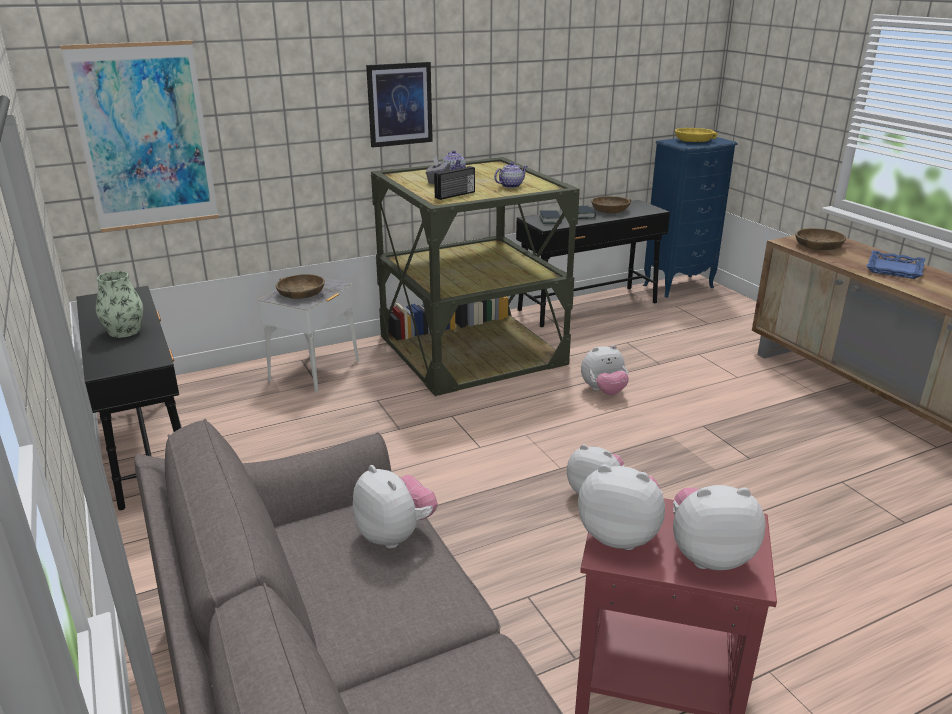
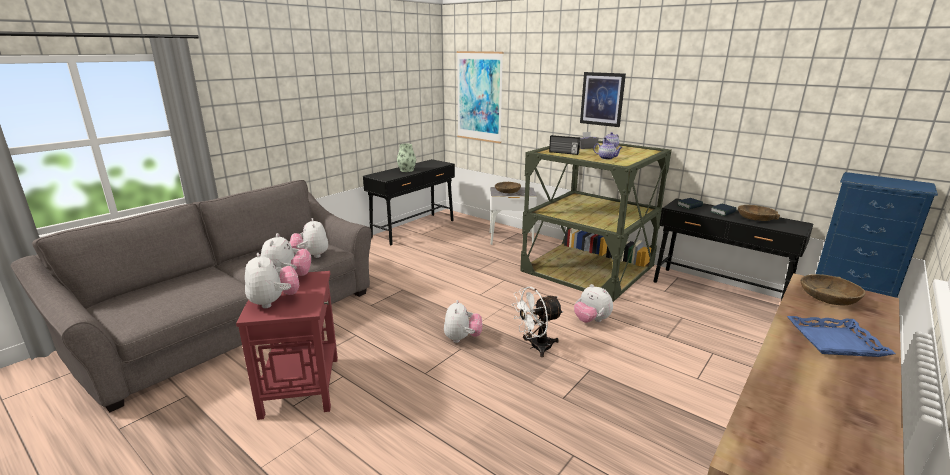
camera: 65 degrees right, 5 degrees down
plush toy [353,465,438,549] -> plush toy turned 135 degrees clockwise [290,218,328,258]
yellow bowl [675,128,718,142] -> none
none -> white fan [512,287,563,357]

